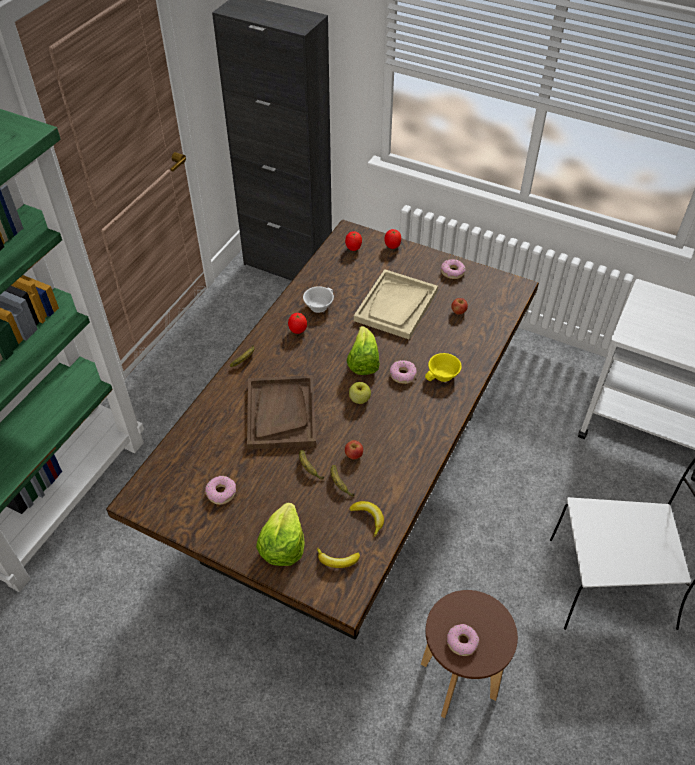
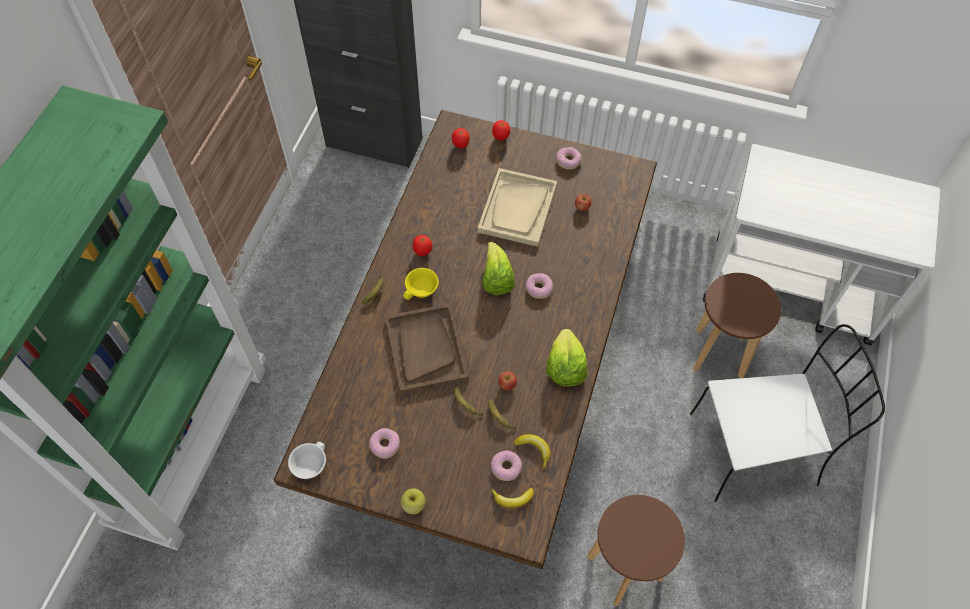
camera: 10 degrees left, 10 degrees up
lettuce [256,503,305,566] -> lettuce moved to [546,329,588,386]
white cup [303,286,334,313] -> white cup moved to [288,442,326,479]
apple [349,382,371,404] -> apple moved to [401,488,426,514]
yellow cup [425,353,462,382] -> yellow cup moved to [403,268,439,300]
donut [447,624,479,656] -> donut moved to [491,450,522,481]
none -> brown stool [693,273,781,378]

